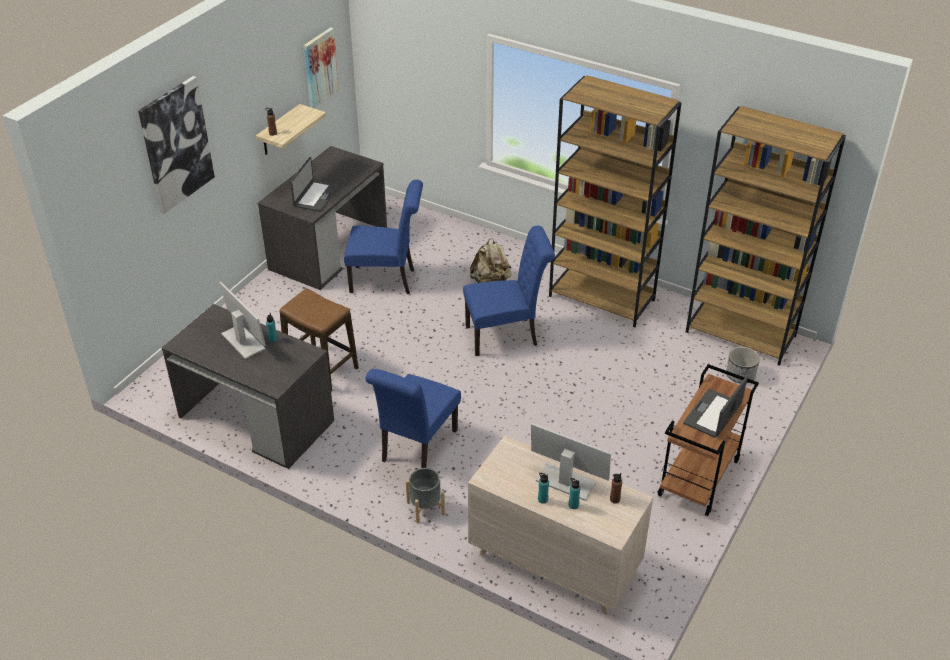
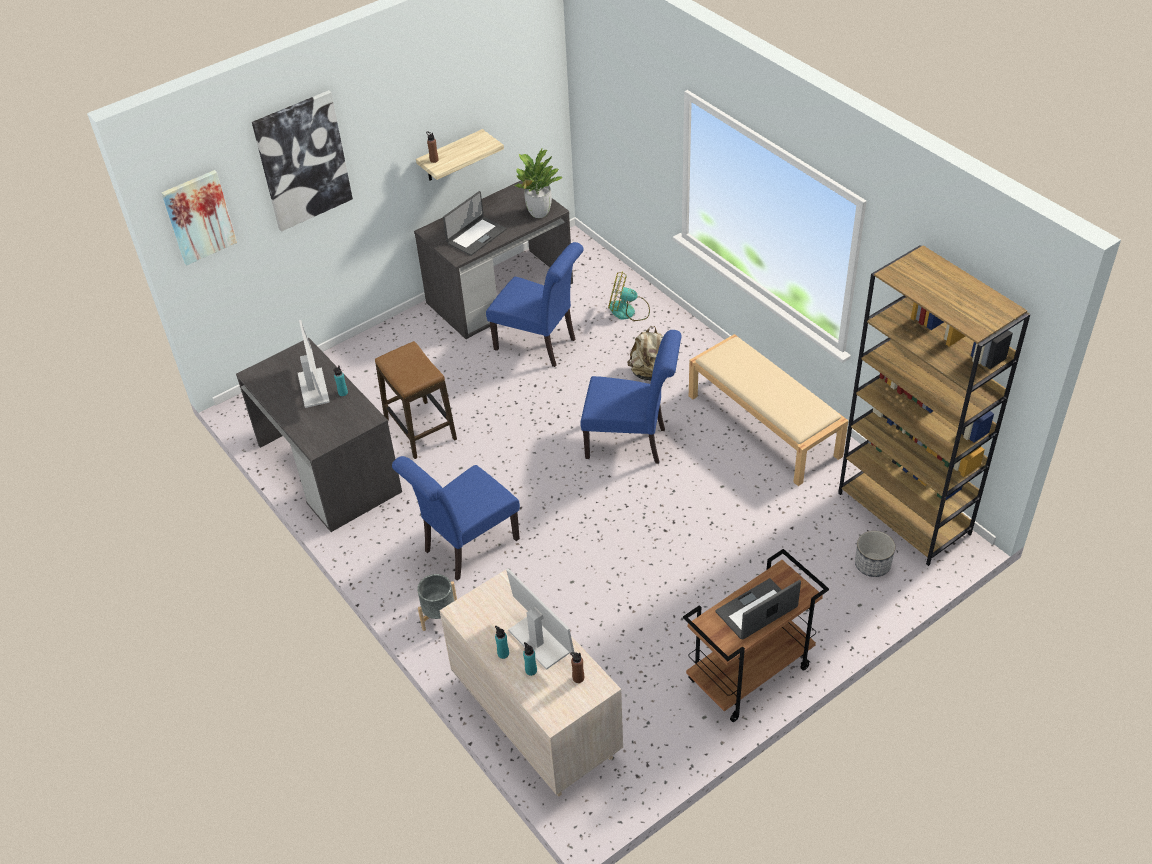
camera: 25 degrees right, 5 degrees up
picture [304,27,339,108] -> picture moved to [161,170,237,265]
brown bookcase [549,75,682,327] -> beige bench [689,334,848,486]
none -> potted plant [514,149,562,218]
none -> fan [608,271,650,321]

